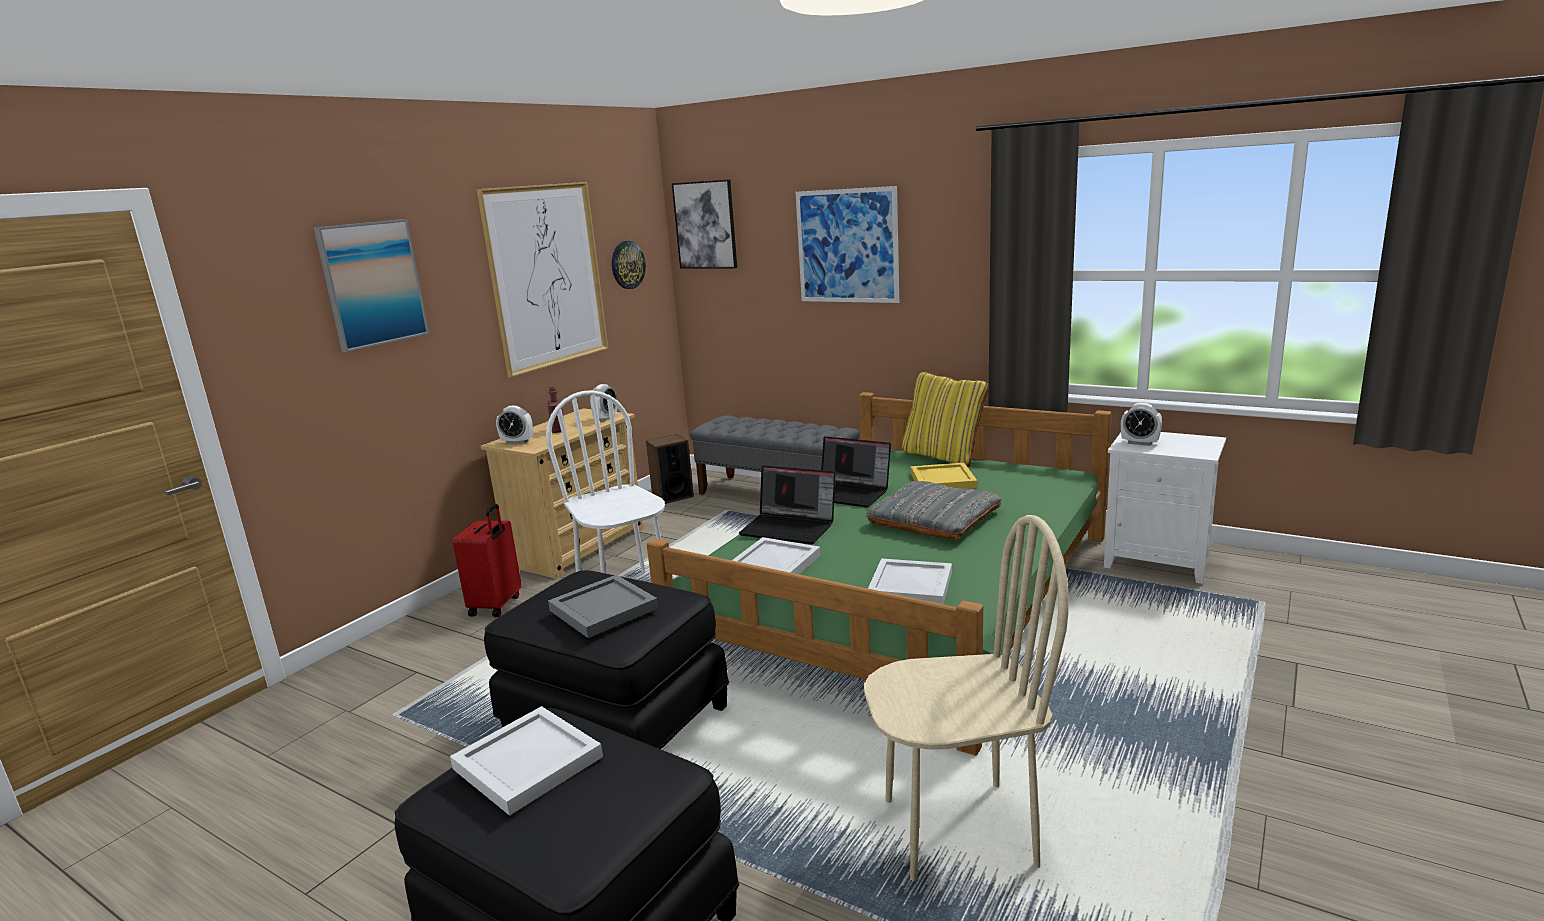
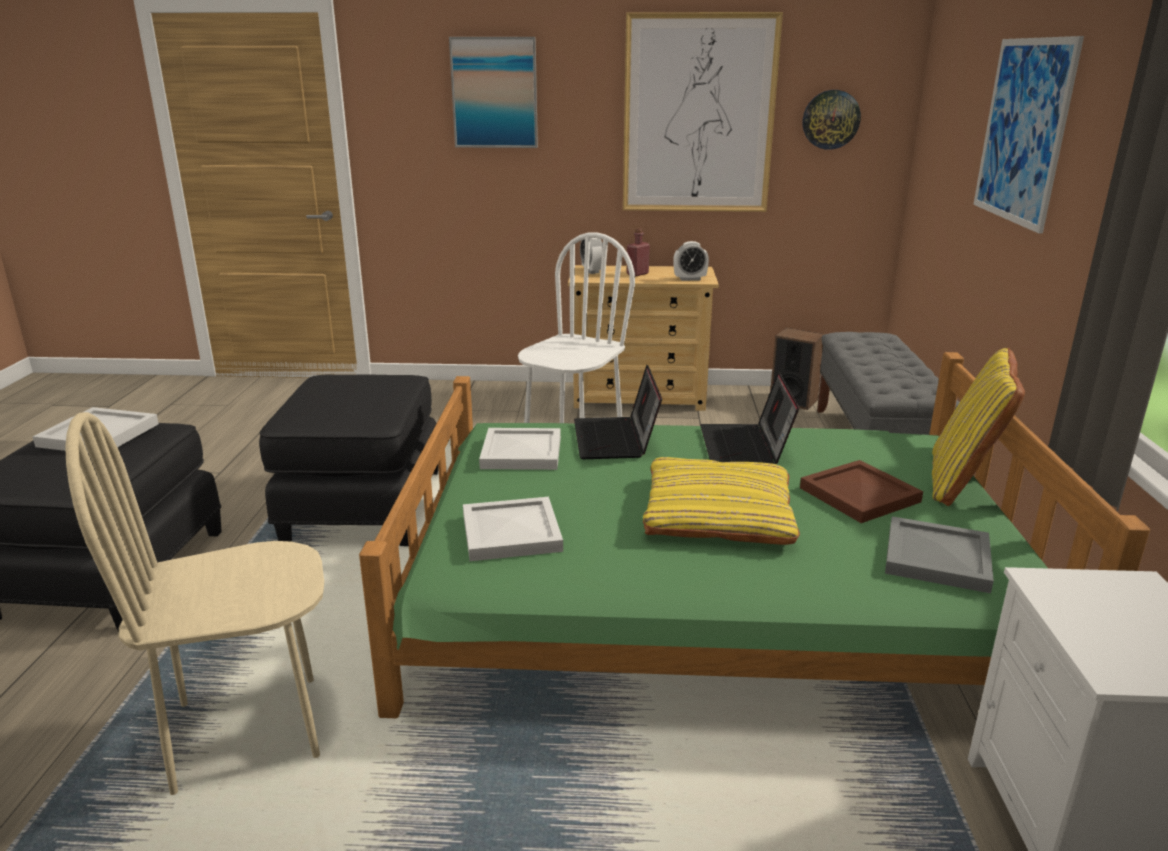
camera: 60 degrees right, 5 degrees up
red suitcase [453,504,521,617] -> none
grey tray [548,575,658,638] -> grey tray moved to [885,516,994,593]
picture [672,179,737,269] -> none
beige chair [864,515,1069,881] -> beige chair turned 105 degrees clockwise [65,412,324,795]
grey pillow [866,481,1002,540] -> yellow pillow [643,457,800,545]
yellow tray [911,463,977,489] -> brown tray [800,460,923,523]
alarm clock [1121,403,1162,446] -> none

